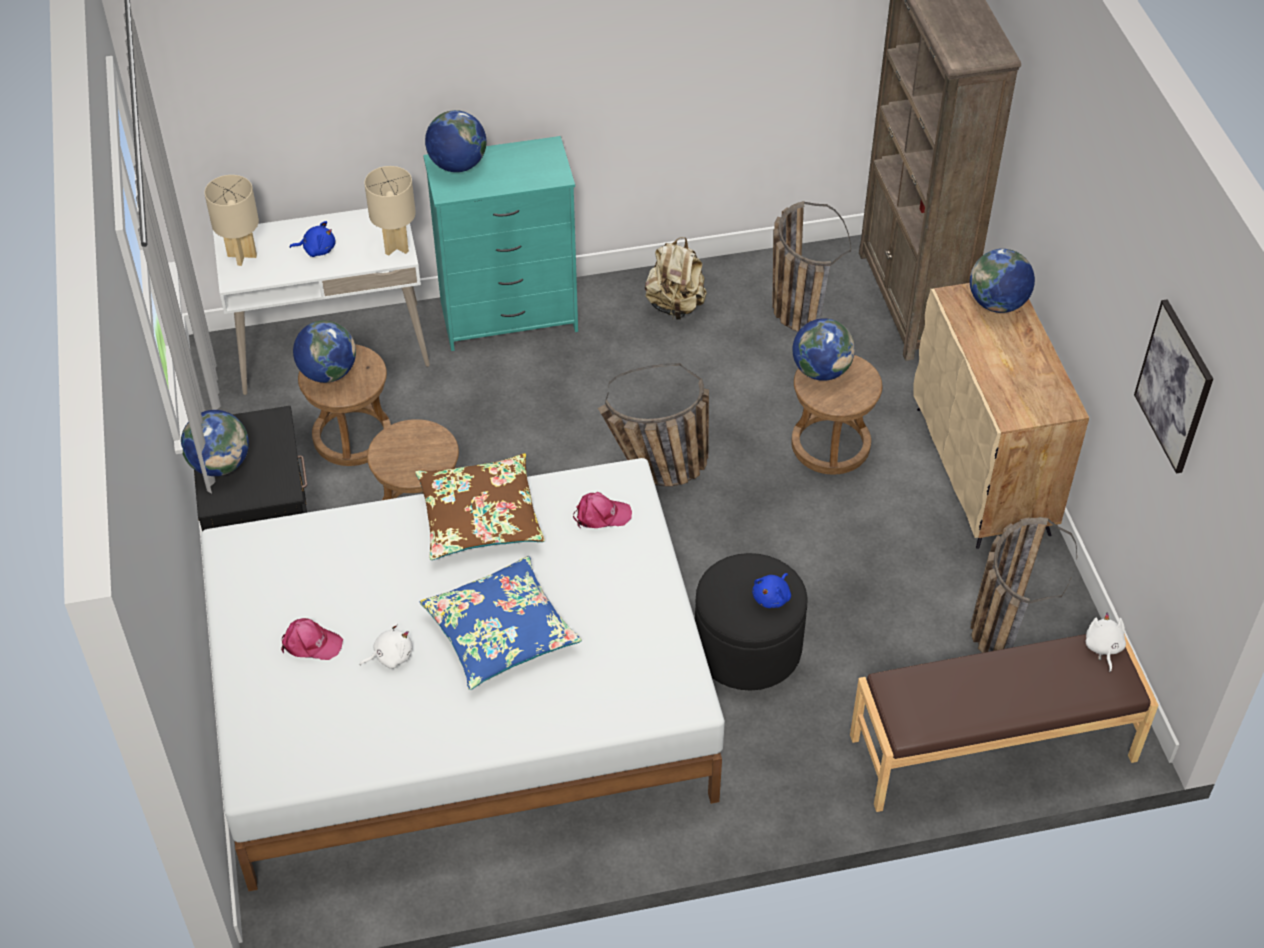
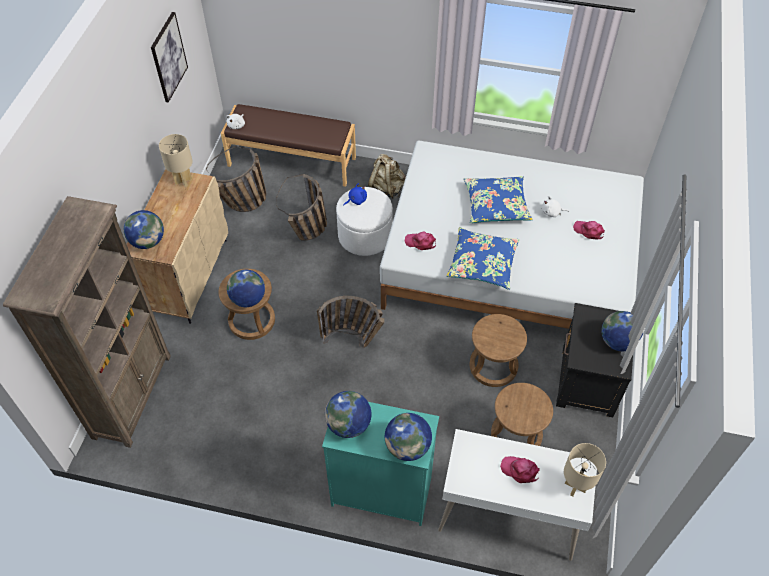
camera: 155 degrees left, 5 degrees up
blue plush toy [290,221,336,257] -> pink cap [500,456,540,483]
globe [293,320,356,383] -> globe moved to [325,391,372,438]
beige table lamp [364,166,416,256] -> beige table lamp moved to [159,134,192,187]
brown pillow [415,453,545,560] -> blue pillow [447,227,520,290]
beige backpack [645,237,707,320] -> beige backpack moved to [368,154,406,199]
black ottoman [695,553,808,691] -> white ottoman [336,187,393,256]
basket [772,201,851,332] -> basket moved to [276,174,327,241]

